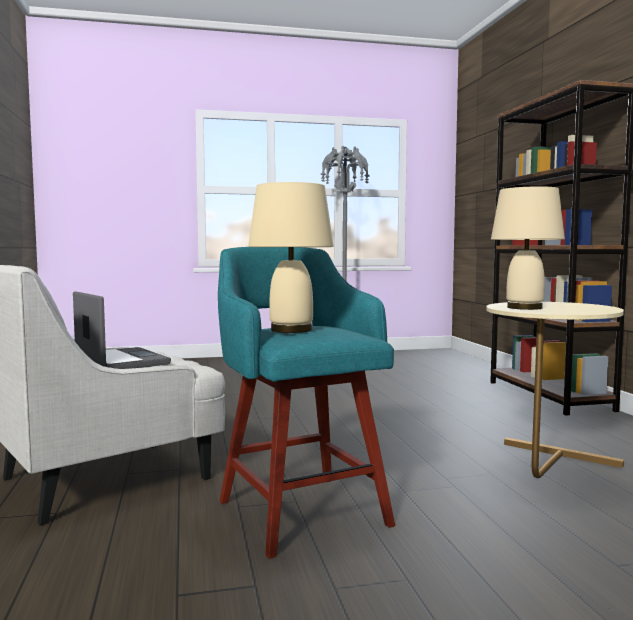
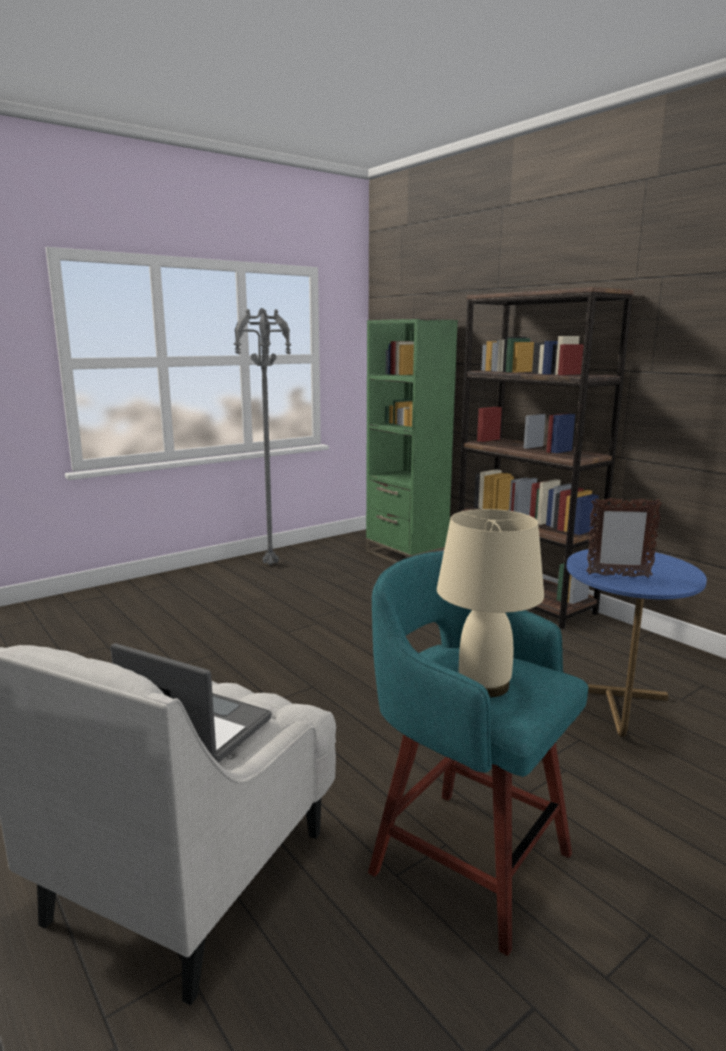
camera: 25 degrees left, 10 degrees up
beige side table [486,302,624,478] -> blue side table [566,549,707,737]
beige table lamp [491,186,565,310] -> picture frame [586,497,662,578]
none -> green bookcase [366,319,458,564]

